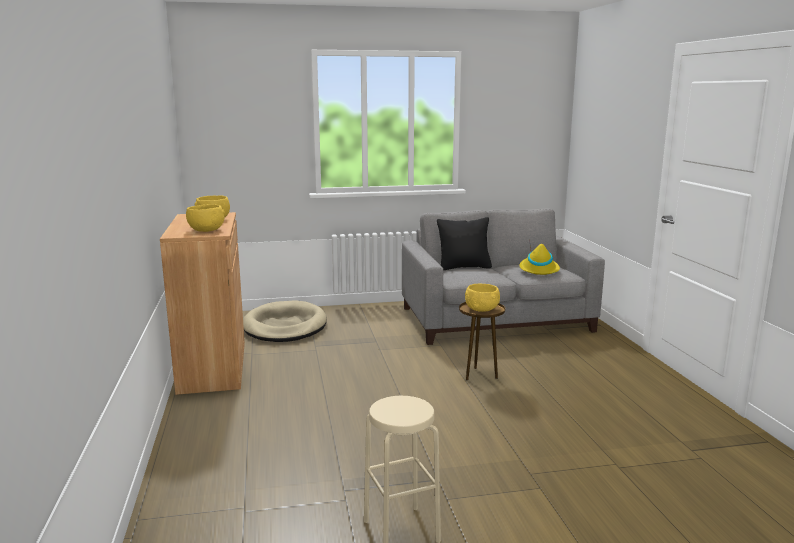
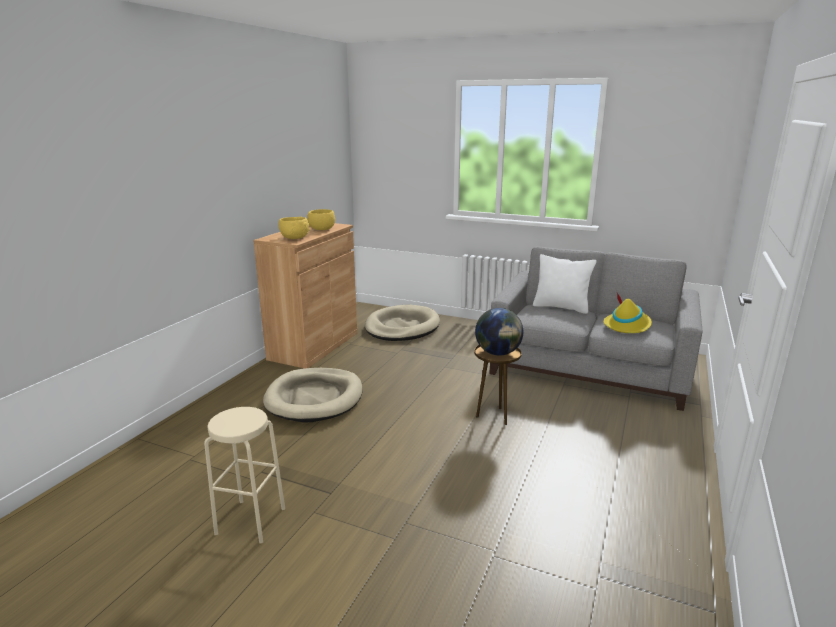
camera: 35 degrees right, 5 degrees up
black pillow [437,217,492,271] -> white pillow [533,254,597,314]
yellow bowl [465,284,500,312] -> globe [475,308,523,356]
none -> beige dog bed [263,368,363,422]

